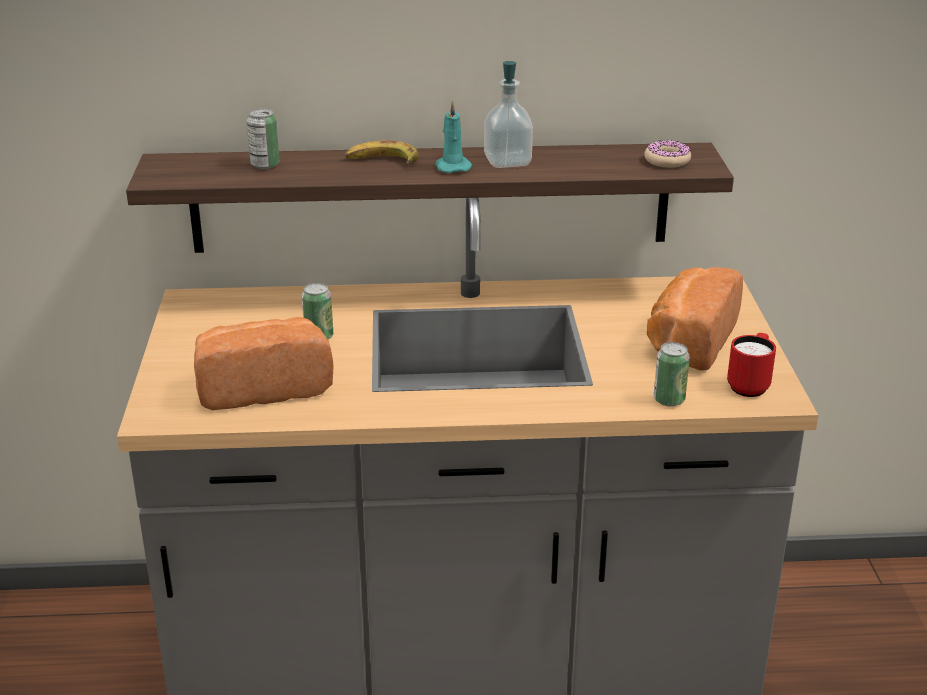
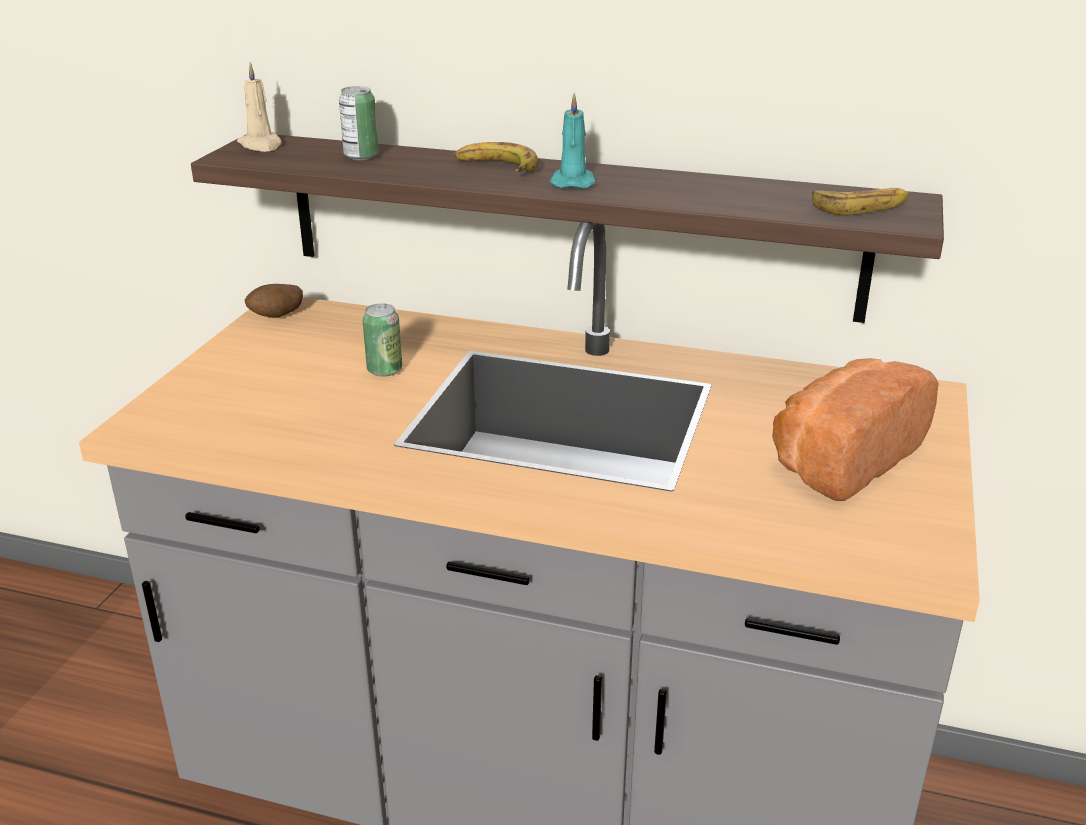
camera: 20 degrees right, 0 degrees up
bread [194,317,333,410] -> none
soap dispenser [484,61,533,168] -> none
donut [644,140,691,168] -> banana [812,188,909,216]
can [654,342,690,407] -> none
red mug [727,333,776,397] -> none
none -> beige candle [237,62,281,152]
none -> potato [245,284,303,318]

